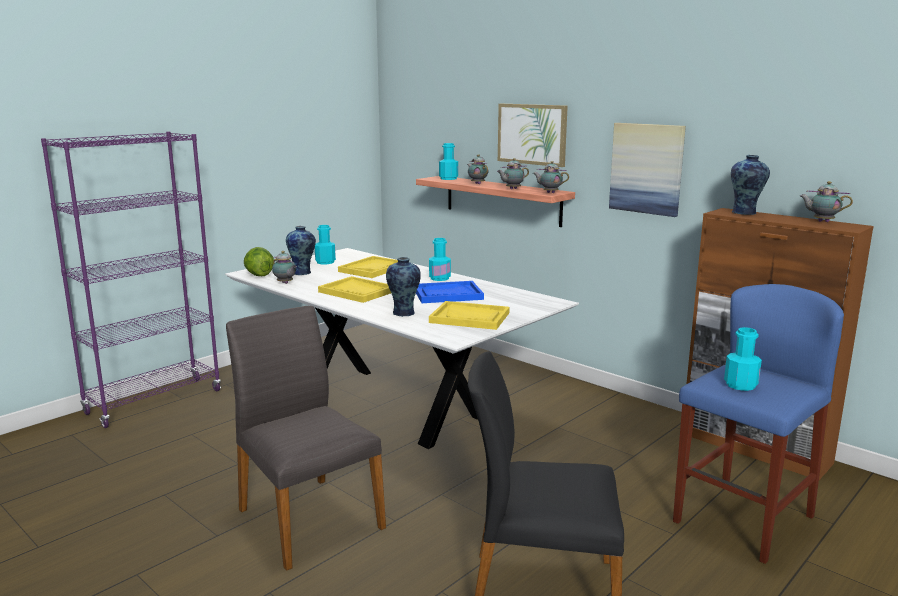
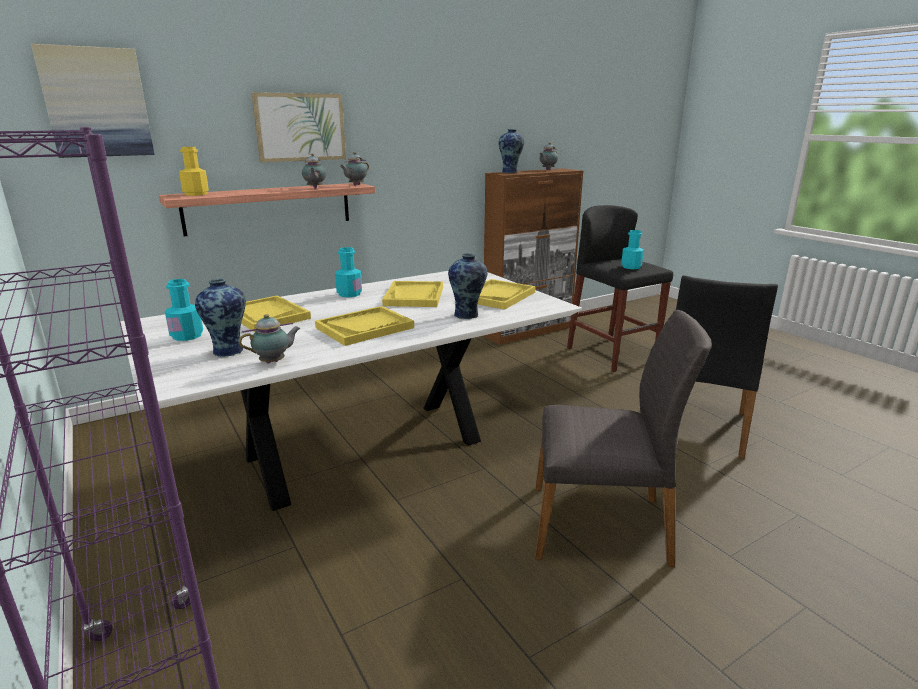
camera: 75 degrees left, 5 degrees up
grey chair [226,306,386,571] -> grey chair turned 150 degrees counterclockwise [535,310,712,567]
lettuce [244,247,274,276] -> none
blue tray [416,281,484,303] -> yellow tray [382,281,443,307]
turquoise bottle [439,143,458,180] -> yellow bottle [179,147,209,196]
teapot [467,154,489,184] -> none
picture [609,123,686,217] -> picture moved to [31,44,155,158]
blue stool [673,284,844,564] -> black stool [567,205,673,372]

